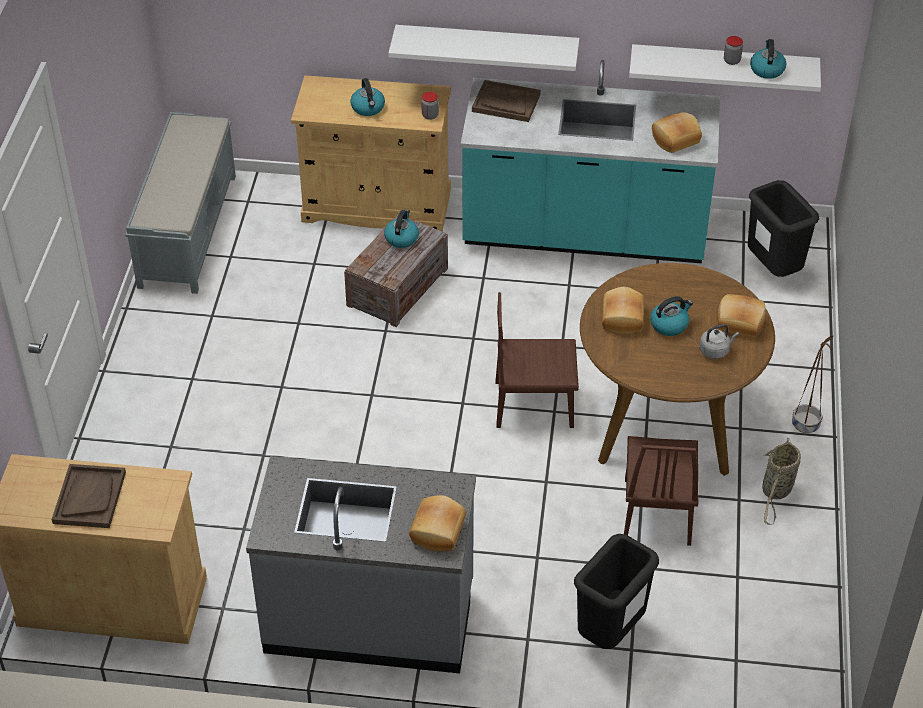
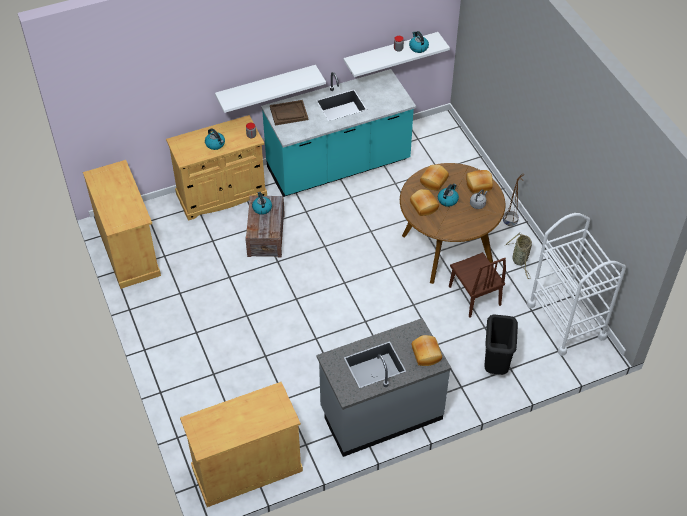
camera: 30 degrees left, 5 degrees up
brown tray [51,464,126,528] -> none
grey bench [125,112,236,294] -> beige cabinet [83,160,161,289]
brown chair [496,292,579,428] -> none
bread [652,112,702,153] -> bread moved to [420,165,449,191]
black trash can [748,180,819,277] -> none
none -> white cart [527,213,626,356]

